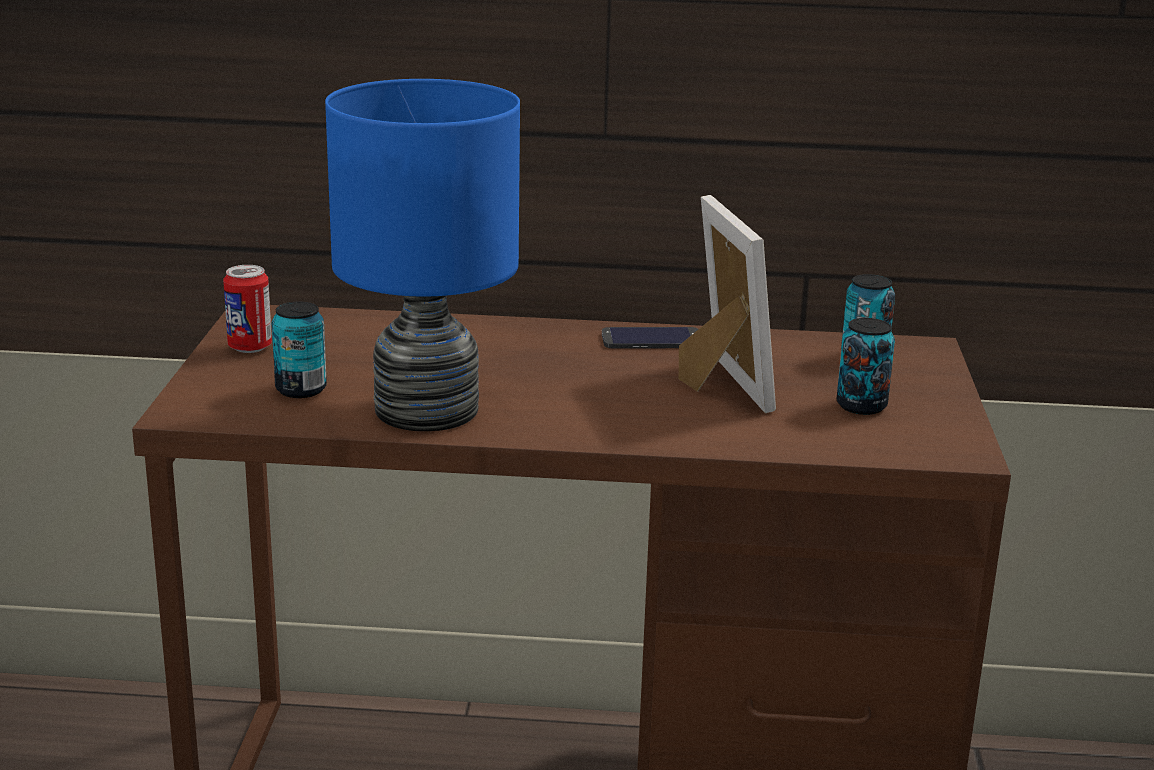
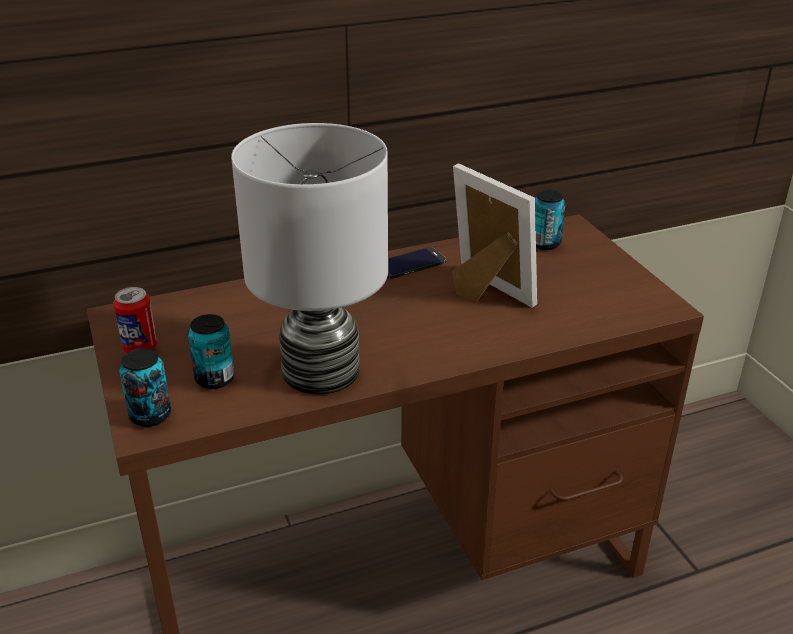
camera: 25 degrees left, 10 degrees up
blue table lamp [325,79,520,431] -> grey table lamp [231,123,388,395]
can [837,318,895,415] -> can moved to [119,348,171,427]

